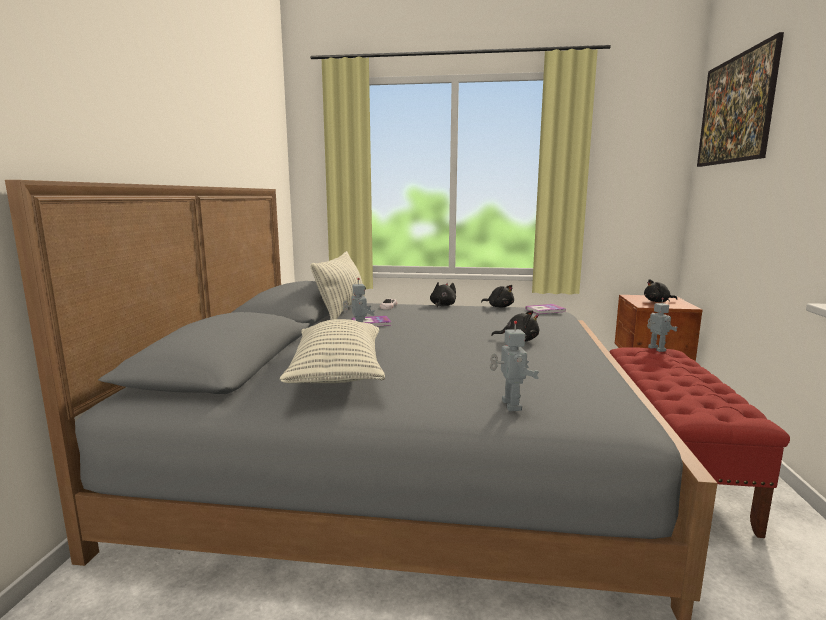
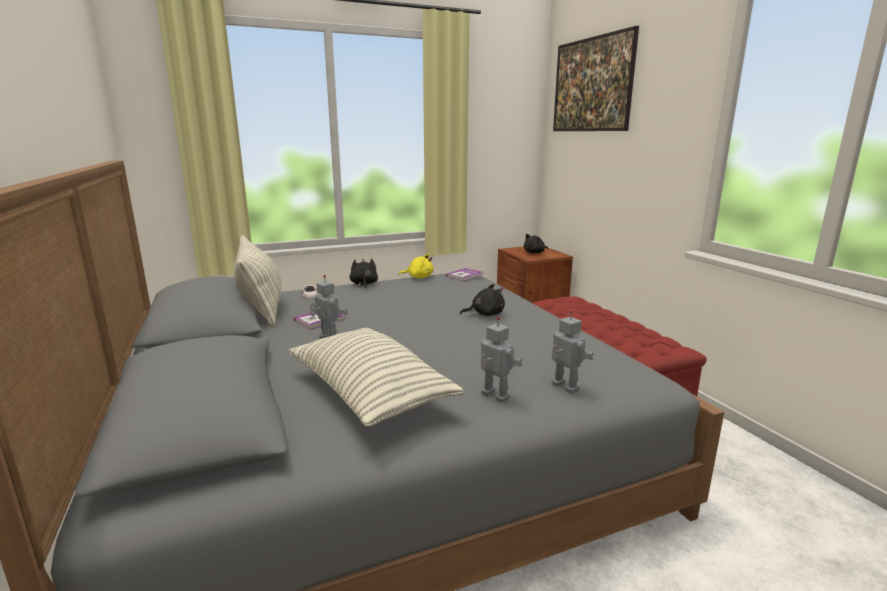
camera: 30 degrees left, 5 degrees up
black plush toy [481,285,514,308] -> yellow plush toy [398,254,434,278]
toy robot [647,298,678,352] -> toy robot moved to [481,317,523,403]

